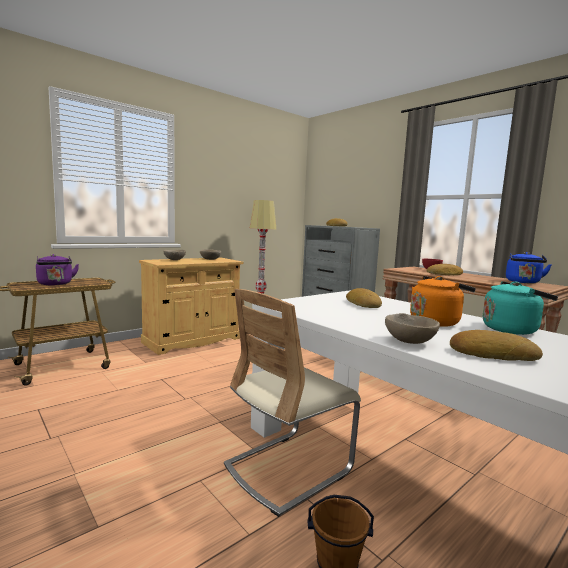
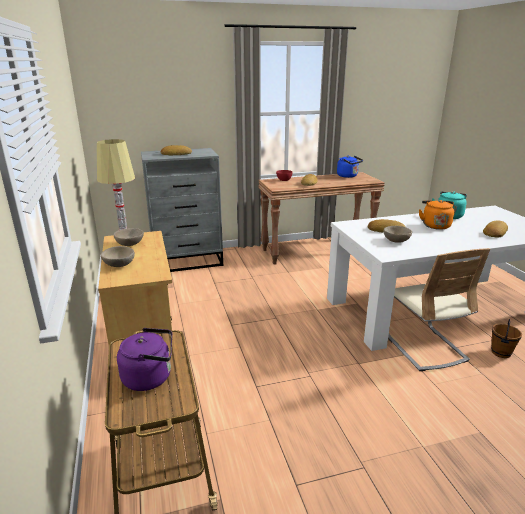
camera: 65 degrees left, 15 degrees up
beige bowl [385,313,440,344] -> beige bowl moved to [383,226,412,243]

